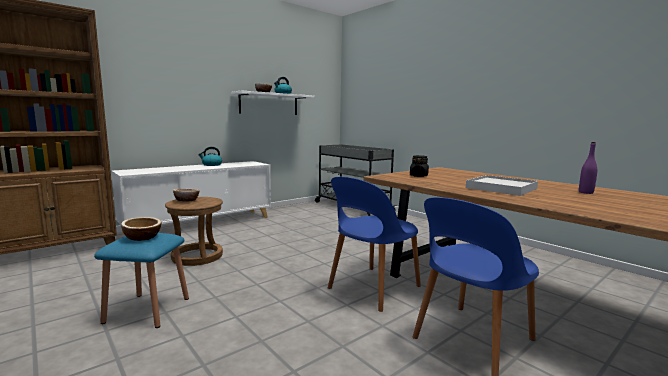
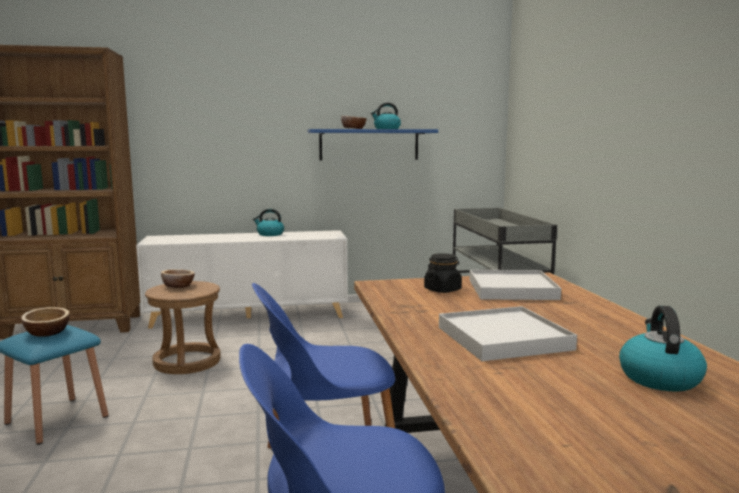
camera: 30 degrees right, 0 degrees up
white shelf [231,91,314,115] -> blue shelf [308,129,438,160]
purple bottle [579,142,597,194] -> kettle [619,306,707,392]
none -> white tray [469,270,561,300]

